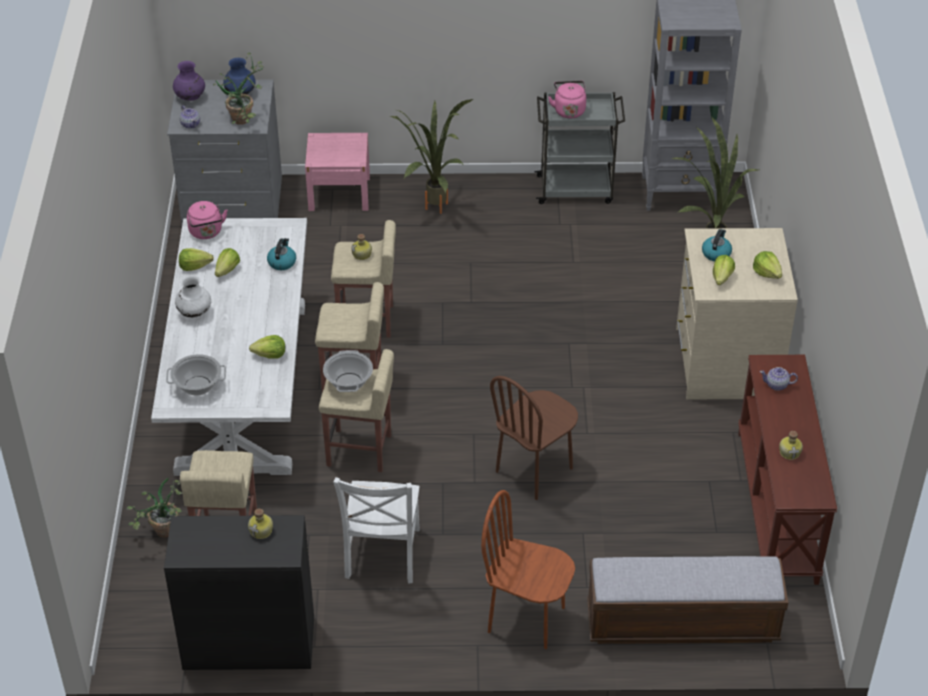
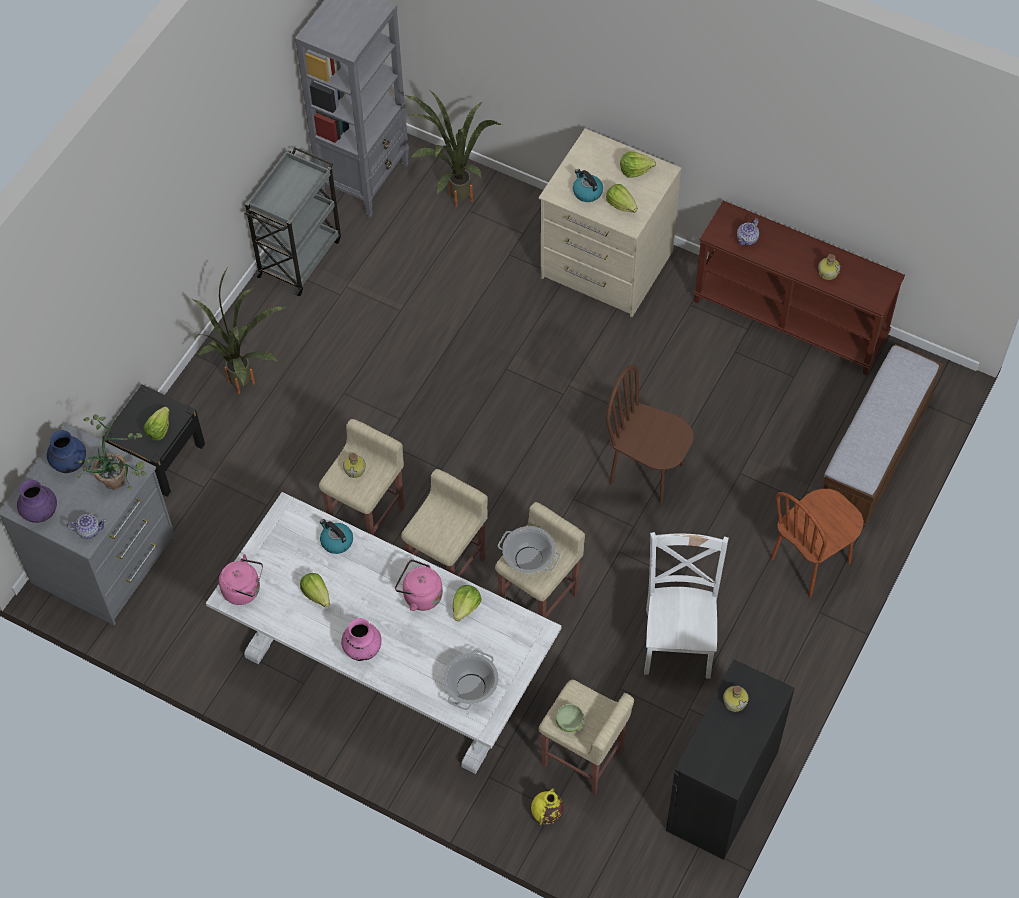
camera: 60 degrees left, 15 degrees up
potted plant [126,478,182,538] -> yellow vase [531,788,564,826]
white vase [175,275,211,318] -> pink vase [341,618,382,661]
lettuce [179,248,214,271] -> lettuce moved to [144,407,169,441]
pink nightstand [305,133,370,211] -> black nightstand [102,384,205,497]
white chair [333,477,420,584] -> white chair turned 120 degrees counterclockwise [644,532,729,679]
brown chair [490,376,578,500] -> brown chair turned 135 degrees clockwise [606,365,694,505]
pink kettle [548,81,586,118] -> pink kettle moved to [395,559,443,611]
none -> green bowl [556,704,584,732]

